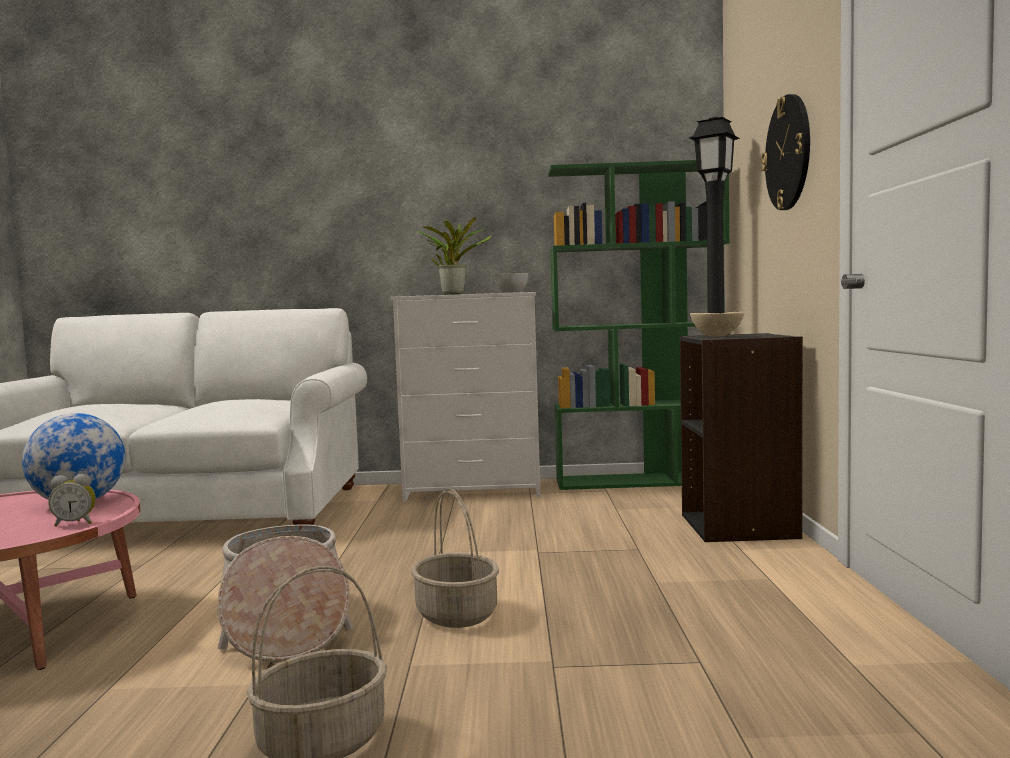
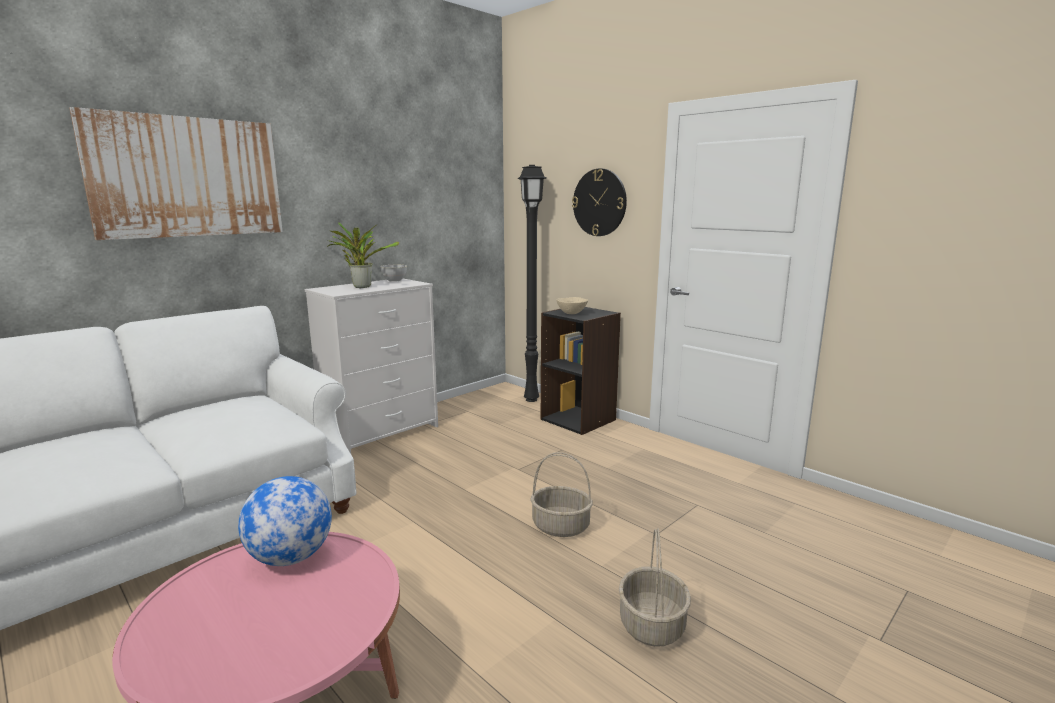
camera: 45 degrees left, 10 degrees up
alarm clock [48,474,96,527] -> none
basket [218,525,353,663] -> none
green bookcase [548,160,730,490] -> none
none -> picture [69,107,283,240]

